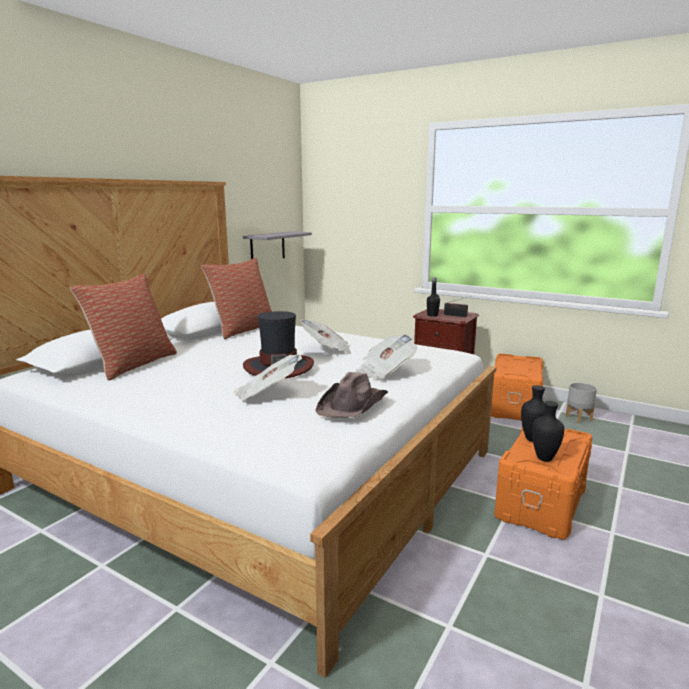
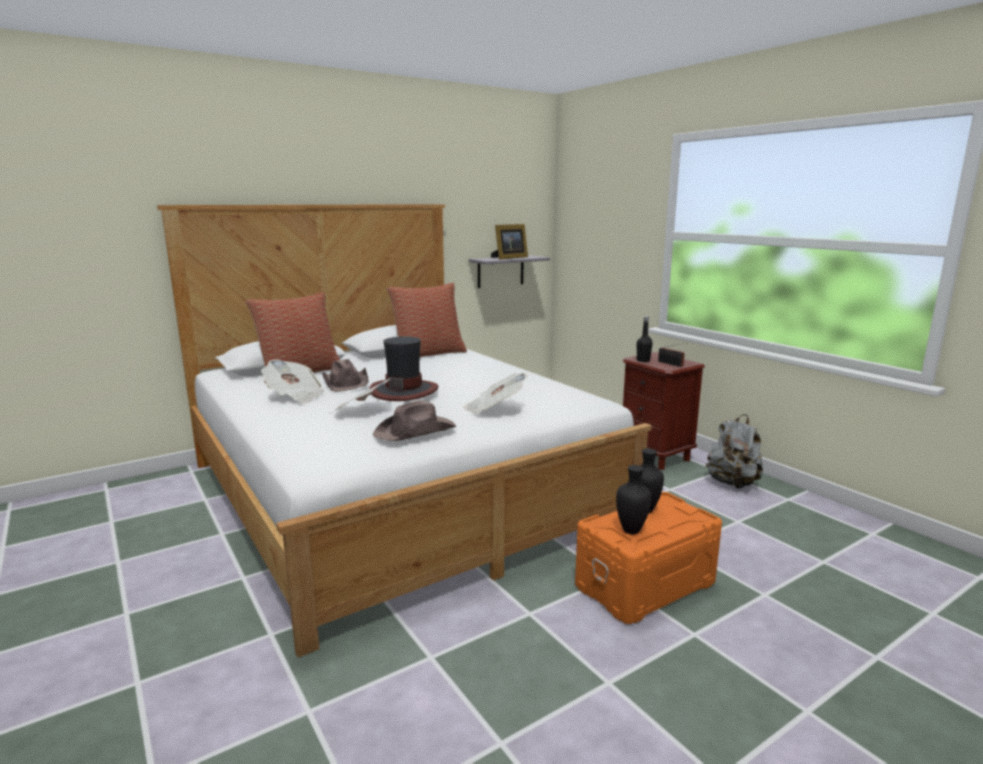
camera: 25 degrees right, 0 degrees up
newspaper [300,319,351,353] -> newspaper moved to [261,359,324,404]
orange storage box [491,353,543,421] -> grey backpack [706,414,763,489]
grey planter [566,383,597,423] -> none
none -> brown hat [322,359,369,392]
none -> picture frame [491,224,528,260]

